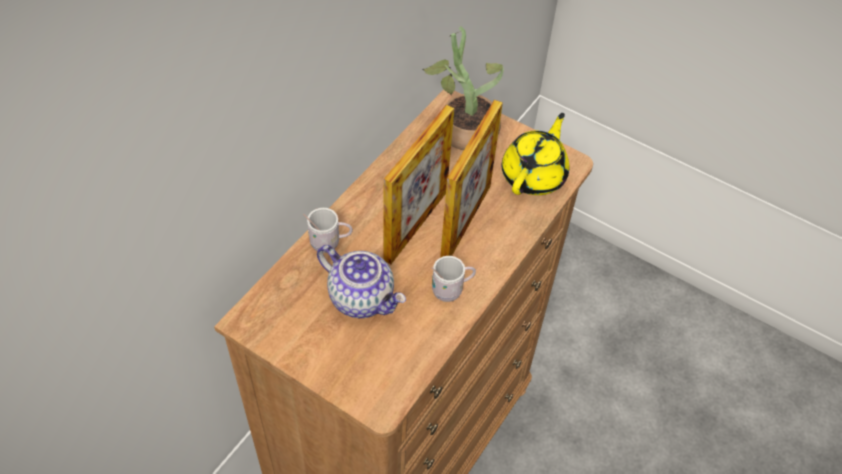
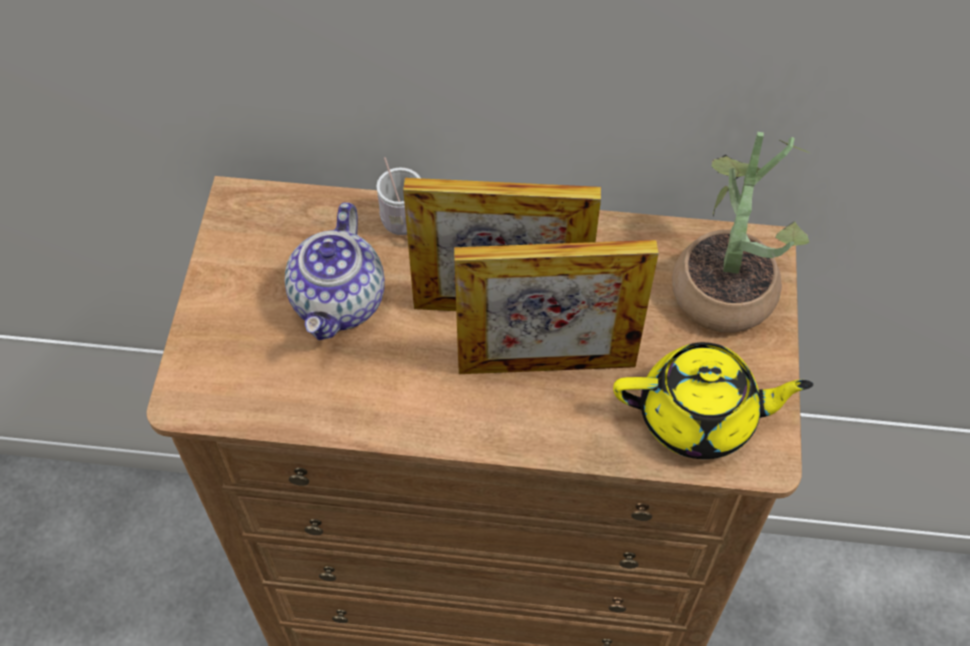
camera: 65 degrees right, 5 degrees up
white mug [431,256,476,302] -> none

